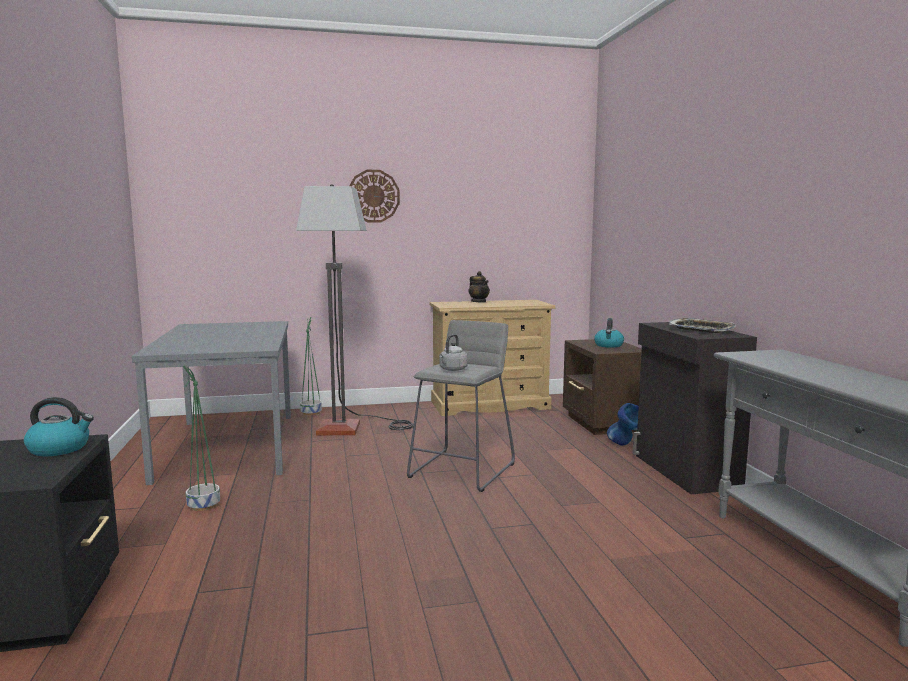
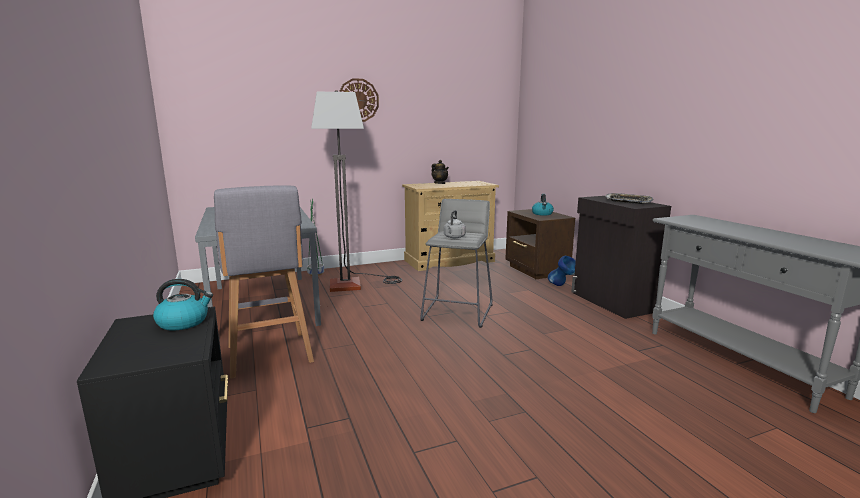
camera: 10 degrees left, 5 degrees up
green planter [183,366,220,511] -> grey stool [214,185,314,379]

